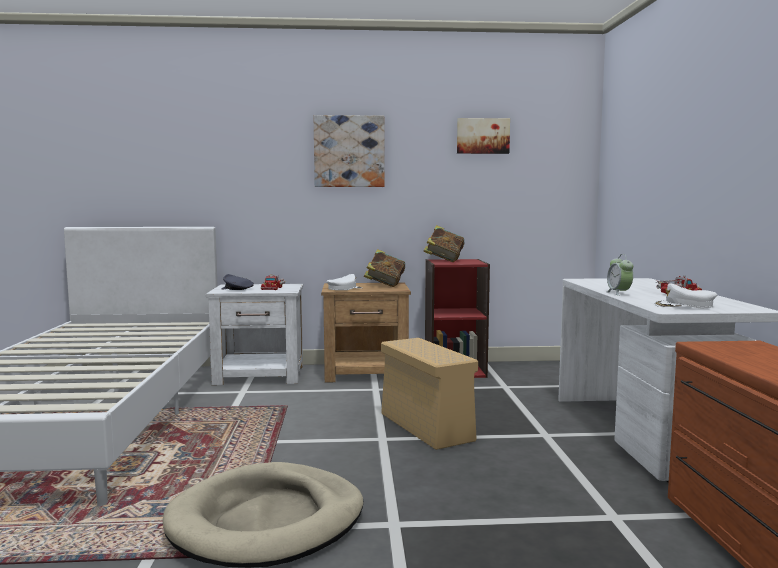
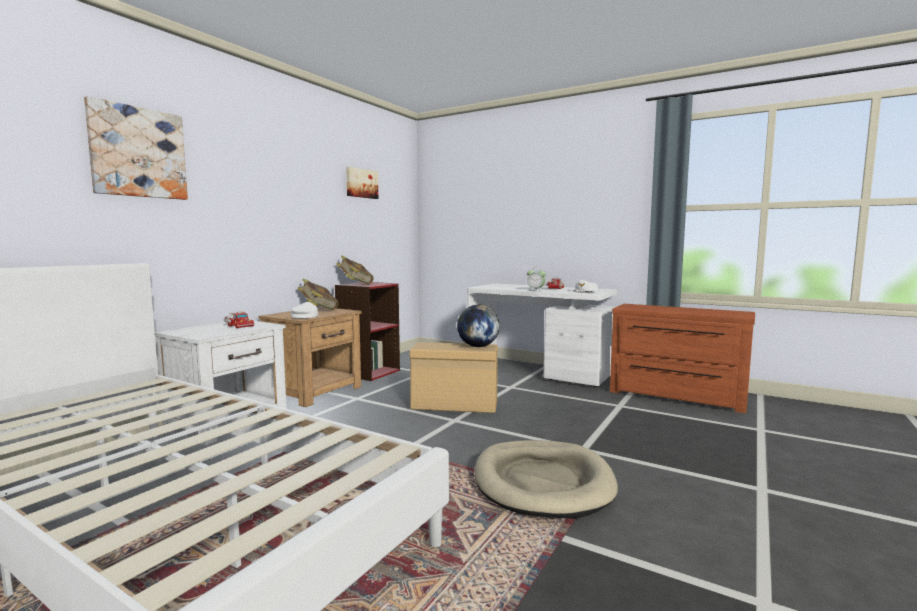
camera: 55 degrees left, 0 degrees up
grey cap [222,274,254,290] -> none
picture [314,115,385,187] -> picture moved to [84,96,188,200]
none -> globe [457,305,500,347]

